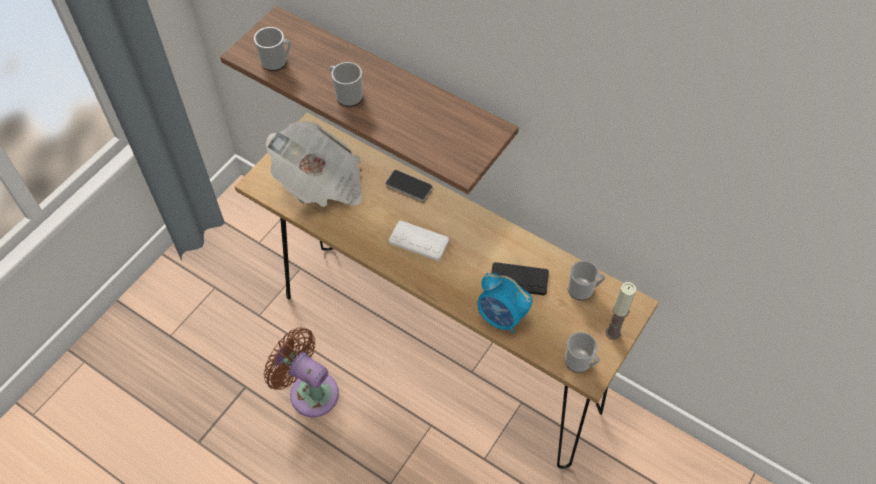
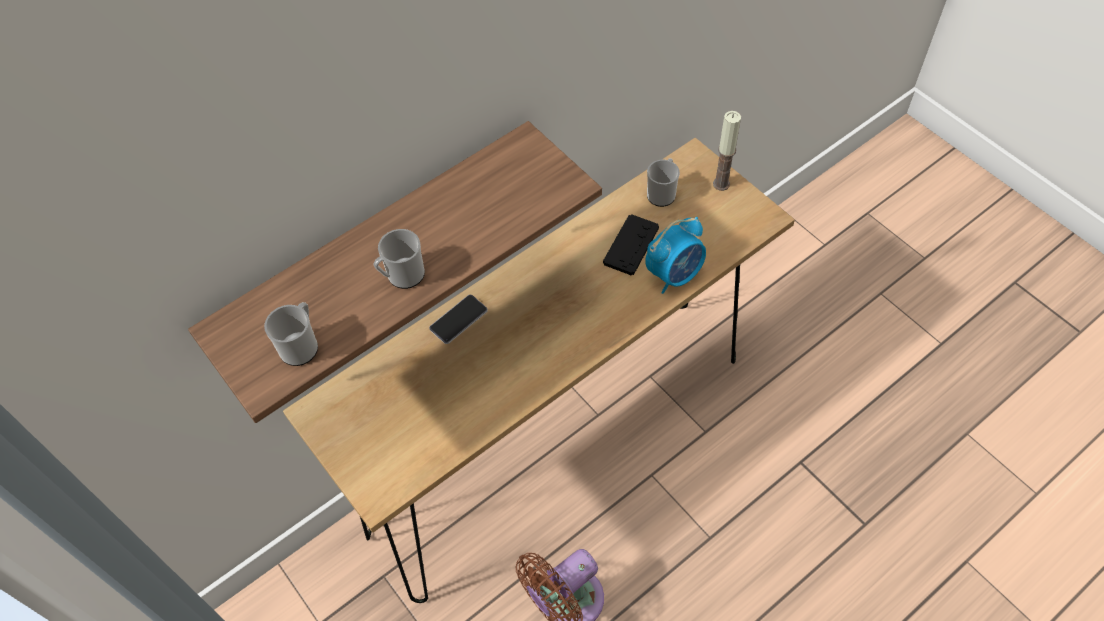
camera: 70 degrees left, 0 degrees up
newspaper [266,121,362,207] -> none
white game controller [389,220,449,261] -> none
mug [565,332,600,373] -> none

